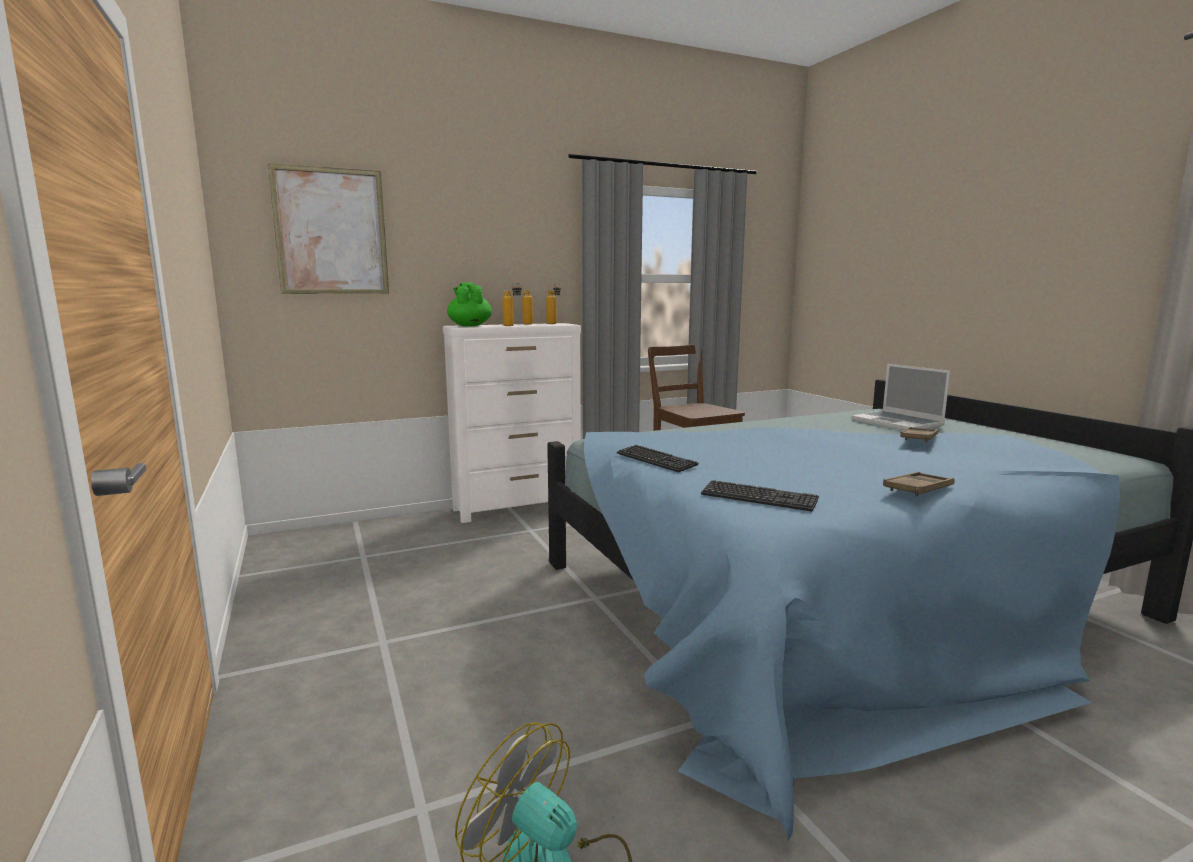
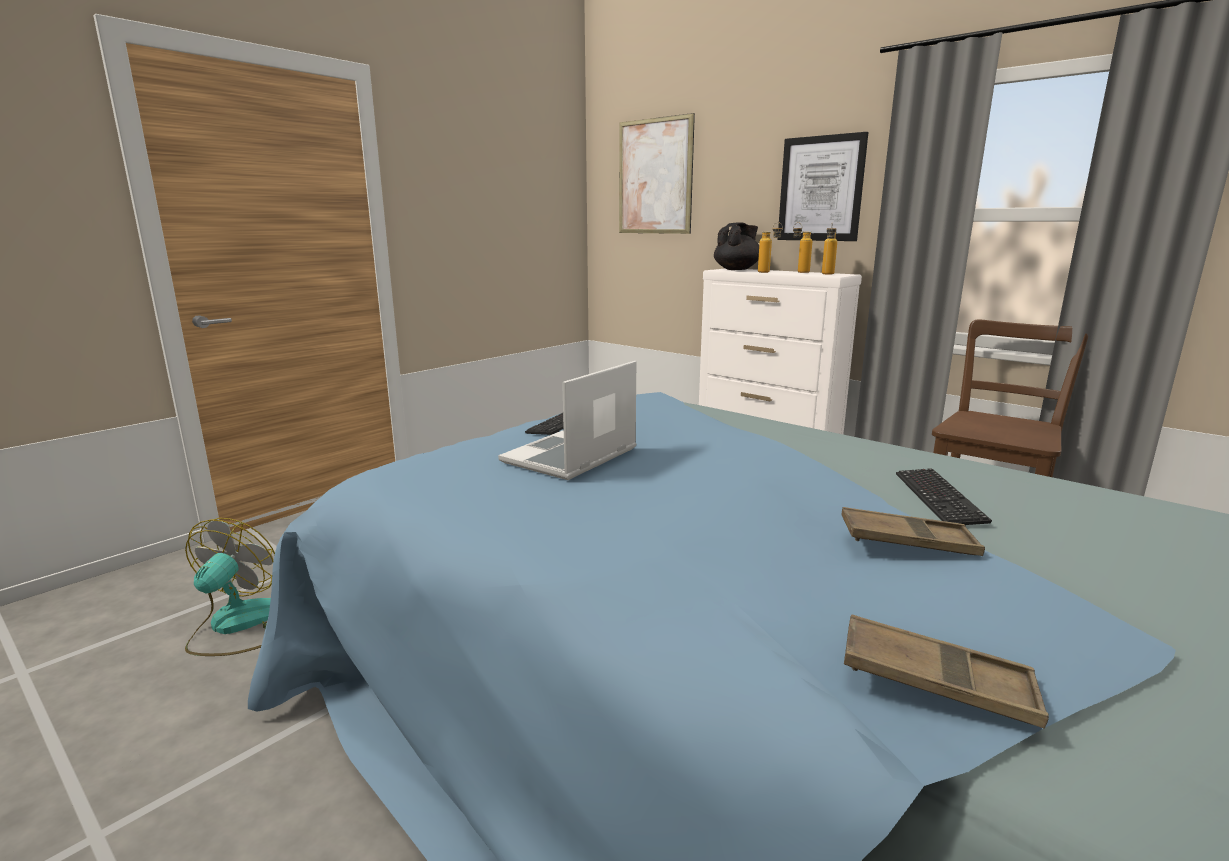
camera: 65 degrees right, 5 degrees up
green teapot [447,282,492,327] -> black teapot [714,222,759,270]
keyboard [701,480,819,511] -> keyboard moved to [896,468,992,525]
laptop [851,364,950,430] -> laptop moved to [498,361,636,480]
brown tray [883,472,954,497] -> brown tray moved to [844,615,1049,729]
none -> picture [778,132,868,241]

